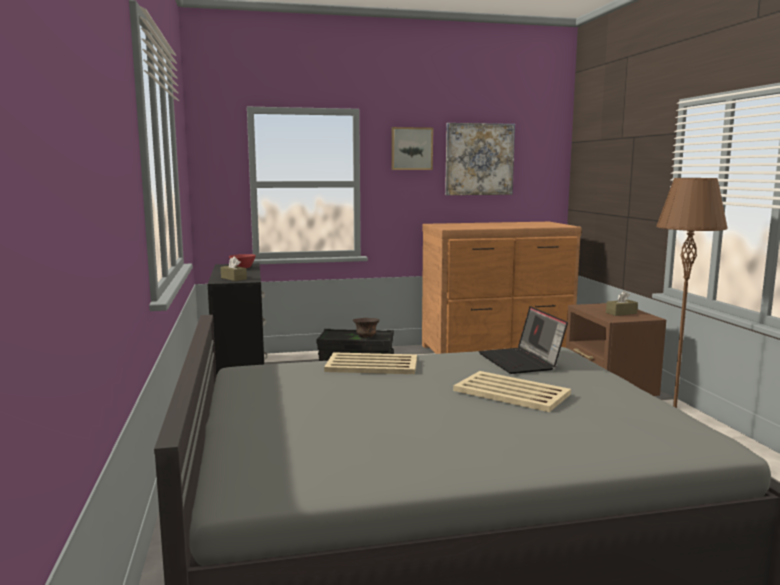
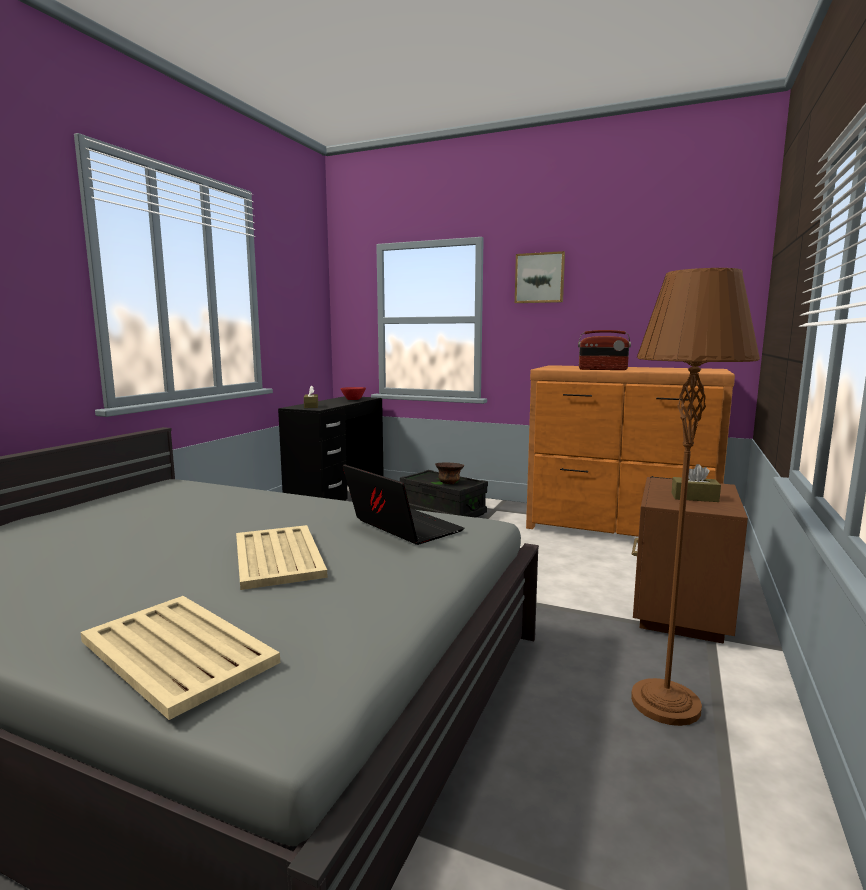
camera: 35 degrees right, 0 degrees up
beige tray [324,352,417,374] -> beige tray moved to [80,596,280,720]
picture [445,123,515,195] -> none
laptop [479,306,568,374] -> laptop turned 120 degrees clockwise [343,464,464,545]
none -> radio [578,330,631,370]

